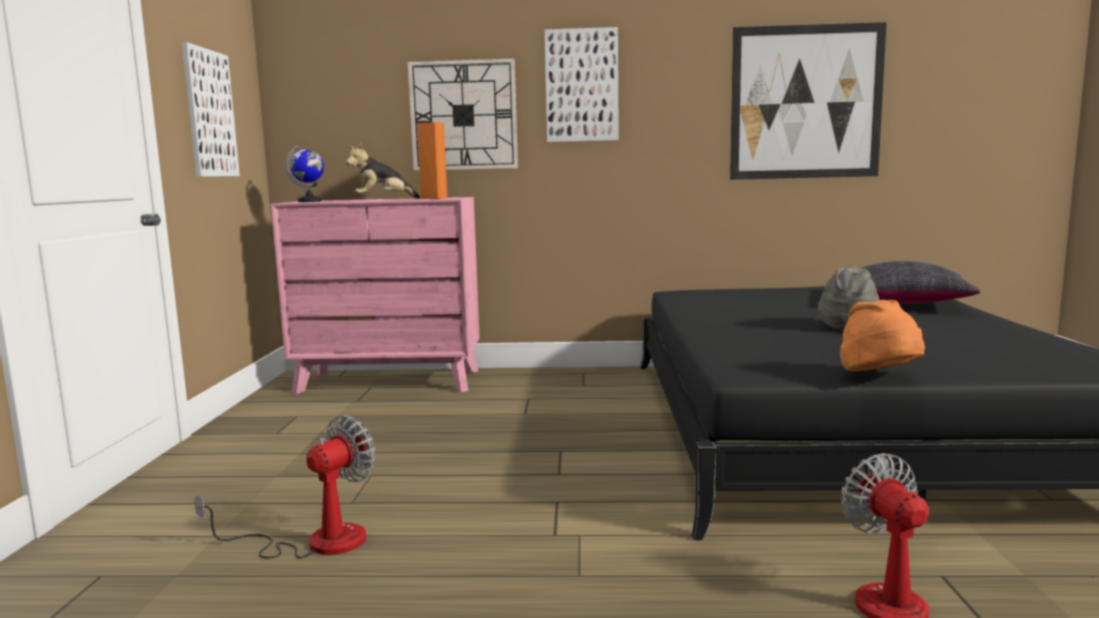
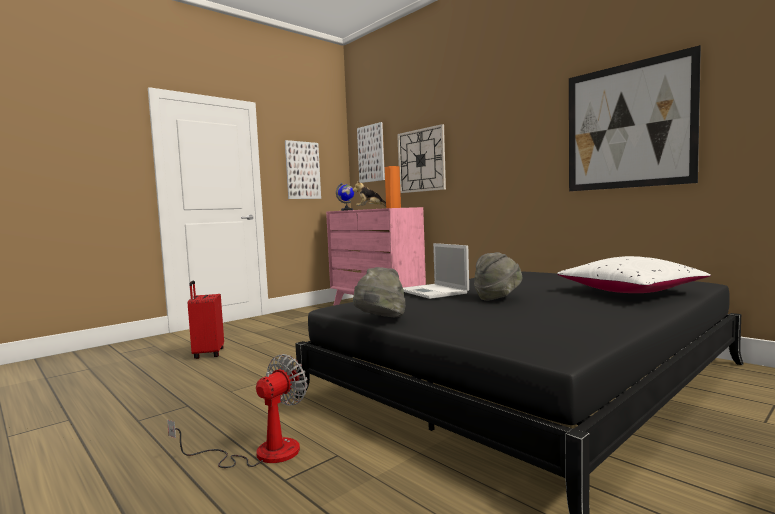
camera: 45 degrees right, 5 degrees down
fan [194,415,376,558] -> red suitcase [188,281,224,359]
picture [544,27,619,142] -> picture moved to [357,122,385,183]
orange hat [840,300,925,371] -> grey hat [353,267,405,317]
black pillow [859,261,981,304] -> white pillow [557,256,711,293]
none -> laptop [403,243,469,299]

